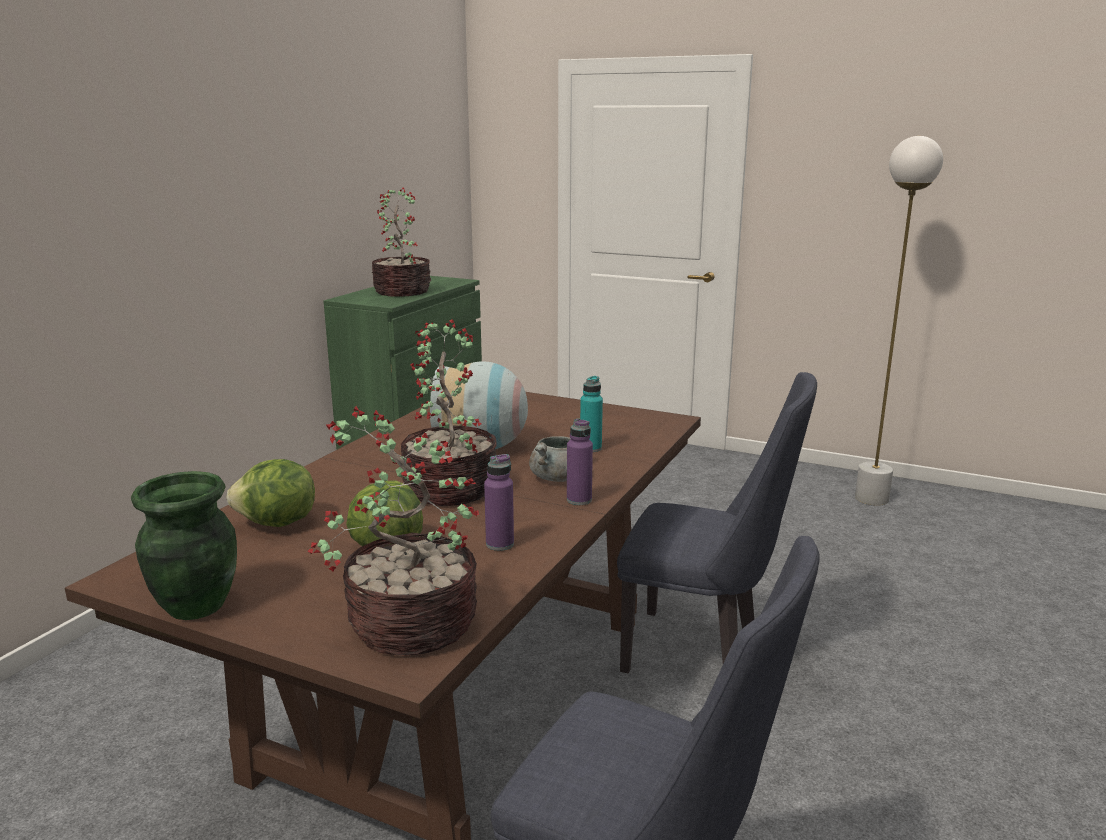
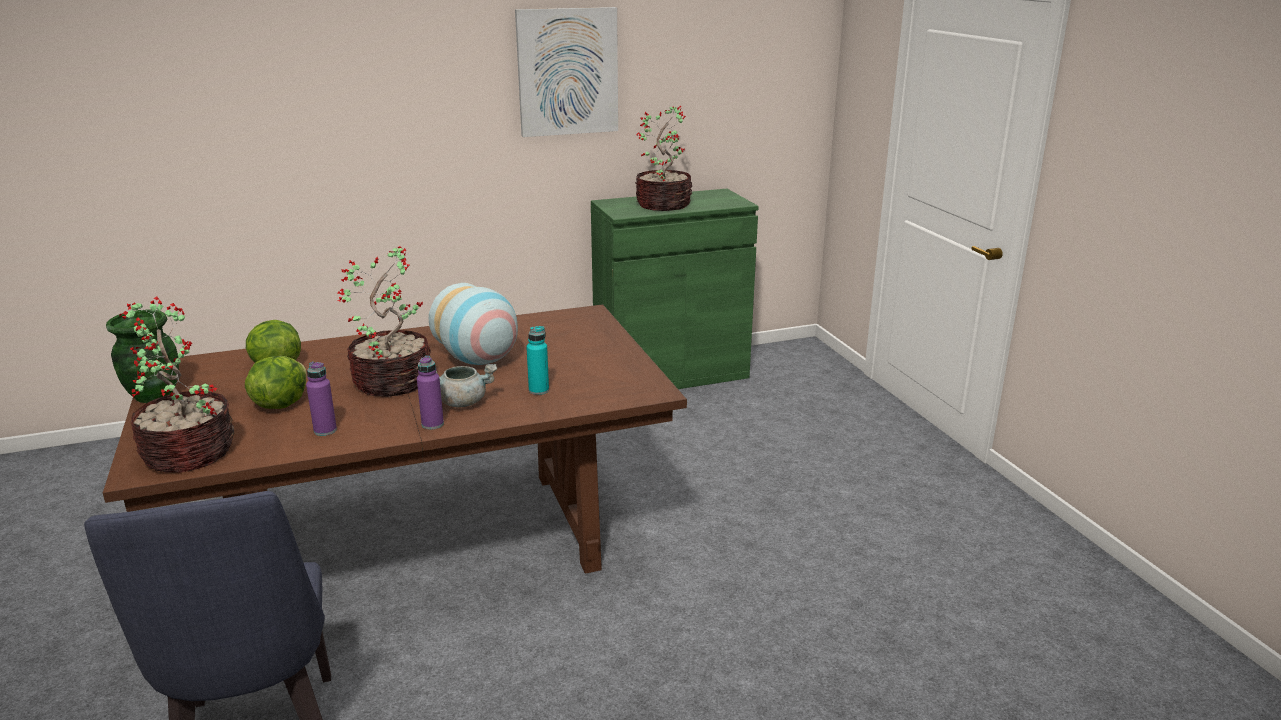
camera: 45 degrees right, 5 degrees up
blue chair [617,372,817,673] -> none
white floor lamp [855,136,943,506] -> none
none -> picture [515,7,618,137]

